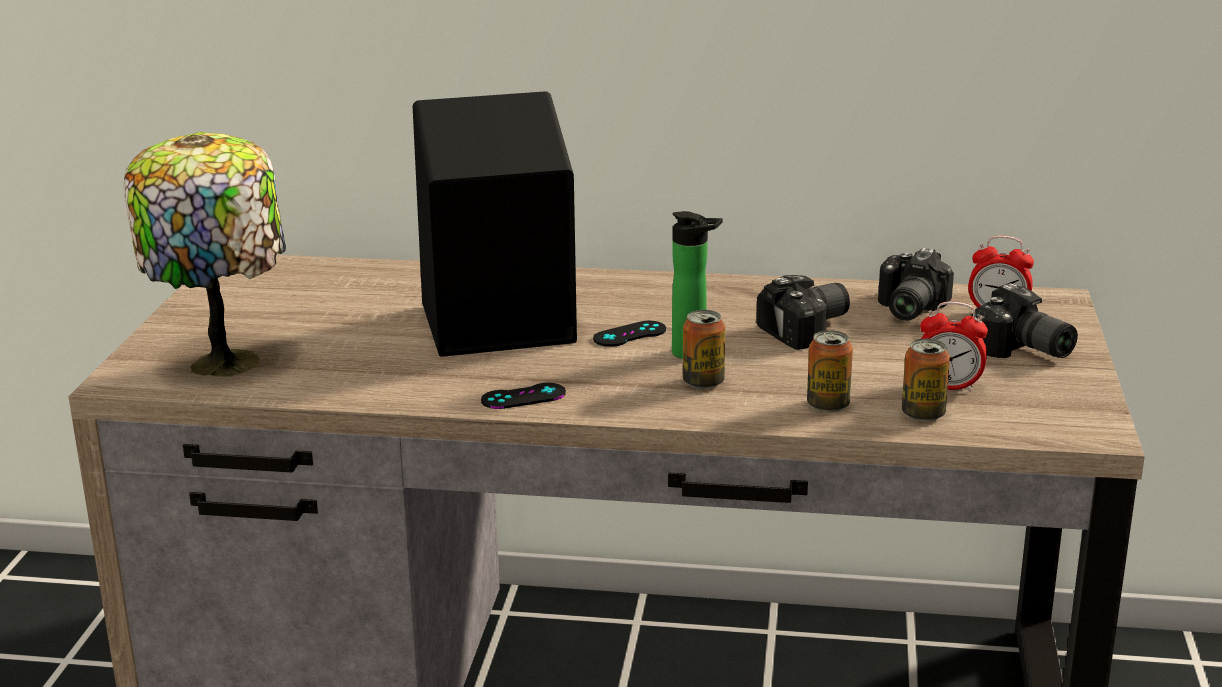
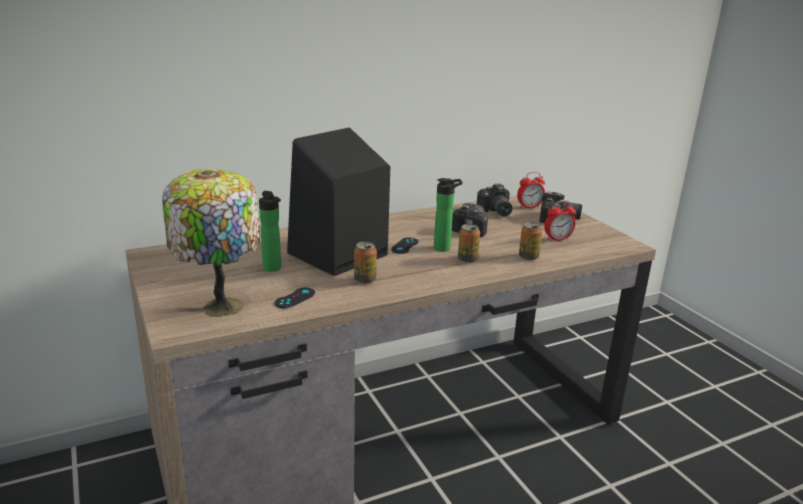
camera: 35 degrees left, 0 degrees up
black game controller [481,383,566,409] -> black game controller moved to [274,288,315,308]
can [902,339,950,422] -> can moved to [354,242,377,284]
none -> bottle [259,191,281,272]

